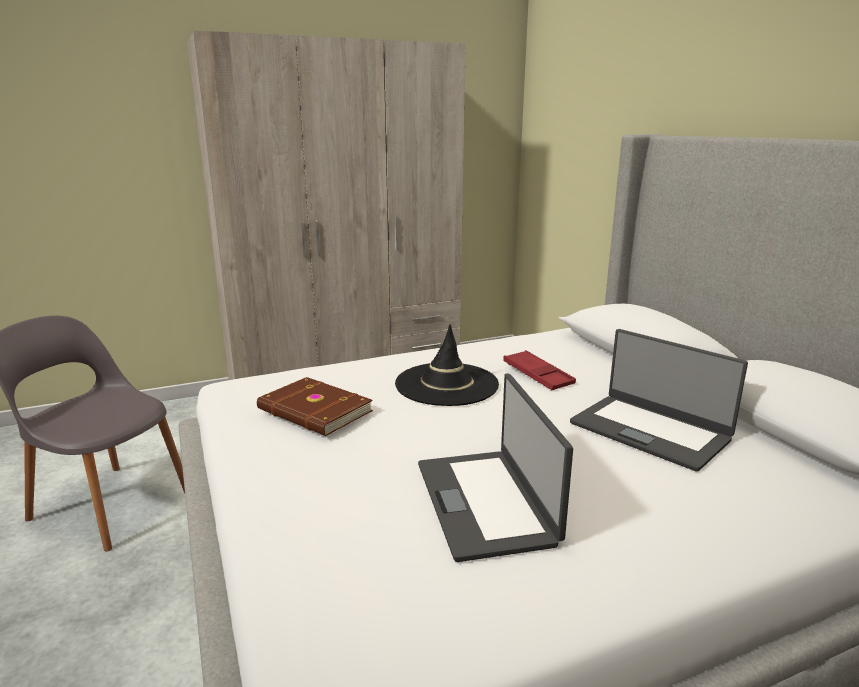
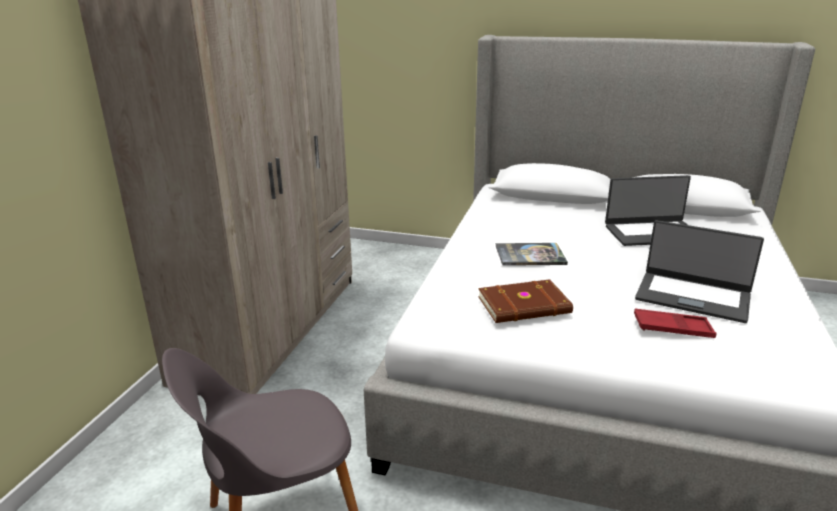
camera: 50 degrees left, 5 degrees up
black hat [395,324,499,406] -> book [495,243,568,266]
red tray [503,350,576,390] -> red tray moved to [634,308,717,338]

